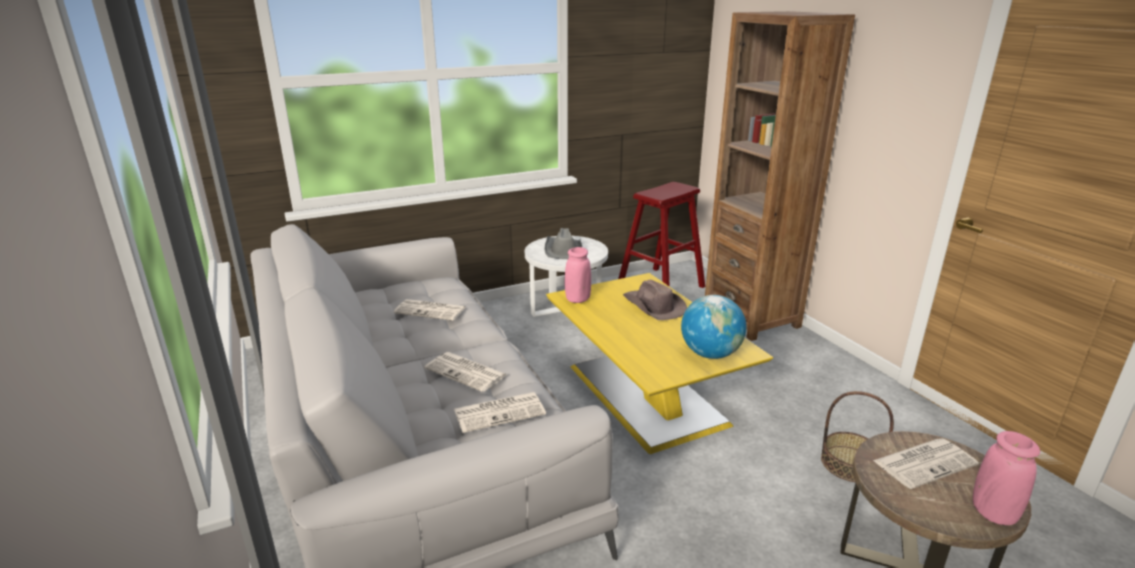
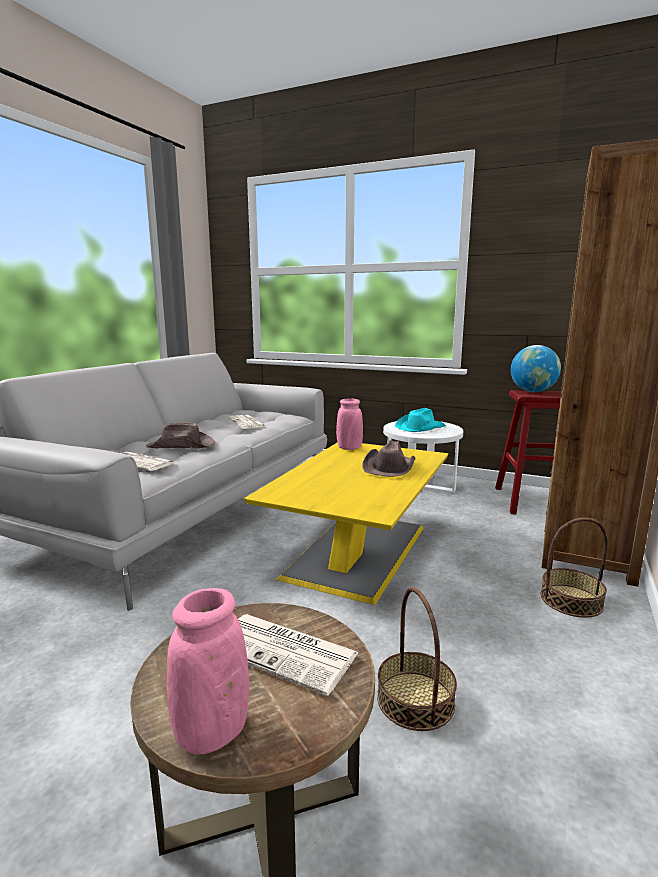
camera: 50 degrees right, 10 degrees down
newspaper [424,352,507,392] -> brown hat [146,422,215,448]
grey hat [544,228,582,259] -> turquoise hat [395,408,446,432]
globe [681,295,746,359] -> globe moved to [511,345,561,392]
none -> basket [541,518,608,618]

